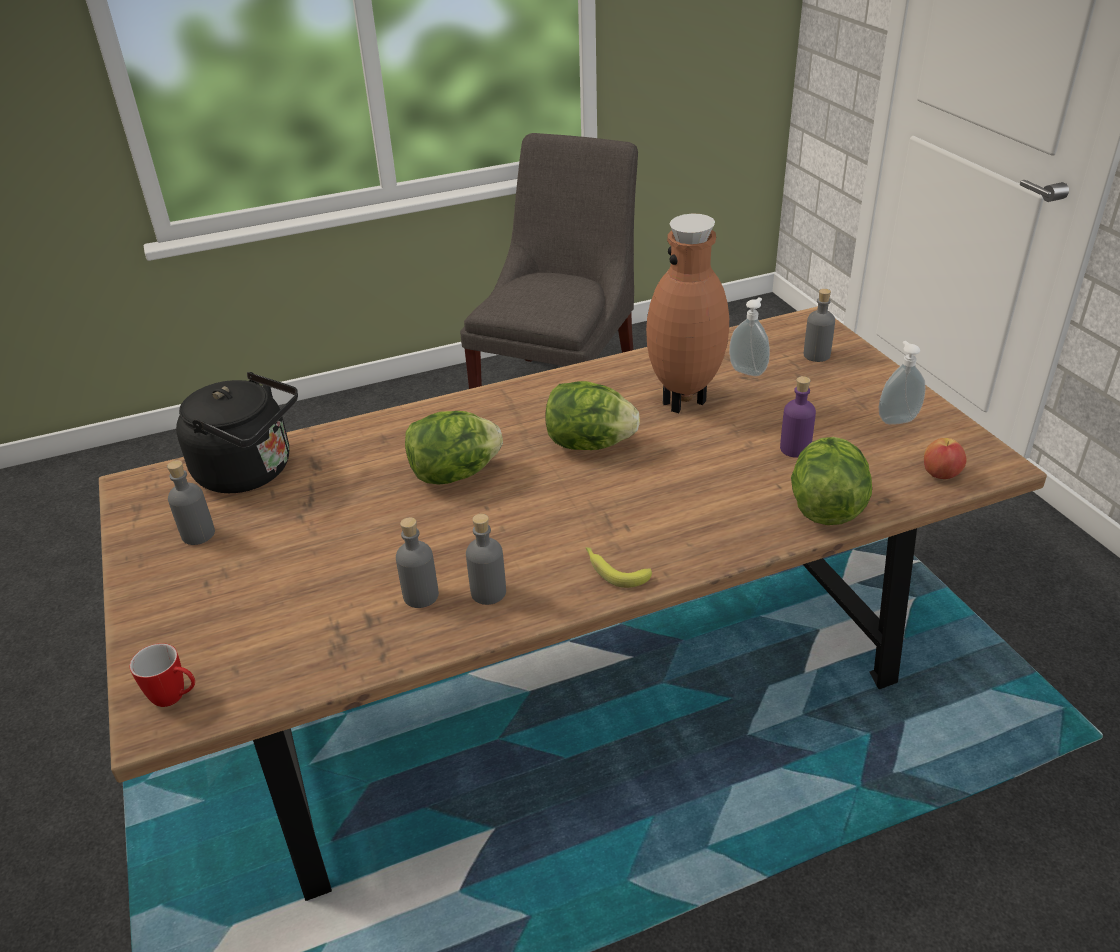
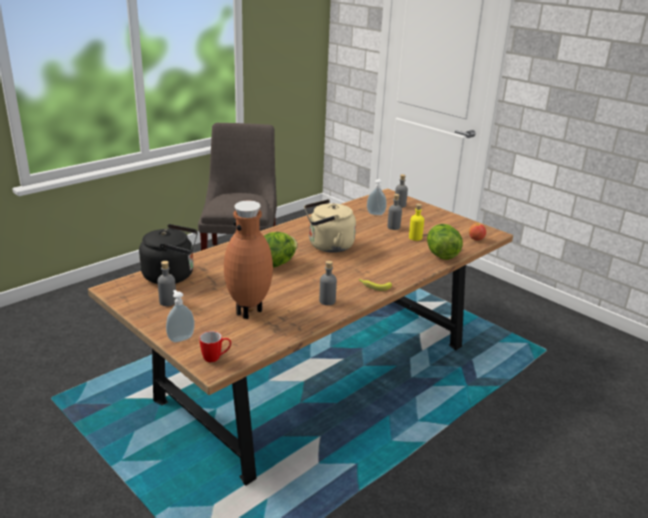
camera: 25 degrees left, 10 degrees down
grey bottle [396,517,439,608] -> grey bottle moved to [387,194,402,230]
lettuce [545,381,640,450] -> beige kettle [304,199,356,253]
brown vase [646,214,729,413] -> brown vase moved to [224,200,273,319]
purple bottle [780,376,816,458] -> yellow bottle [409,204,424,241]
soap dispenser [879,341,926,425] -> soap dispenser moved to [166,290,195,342]

